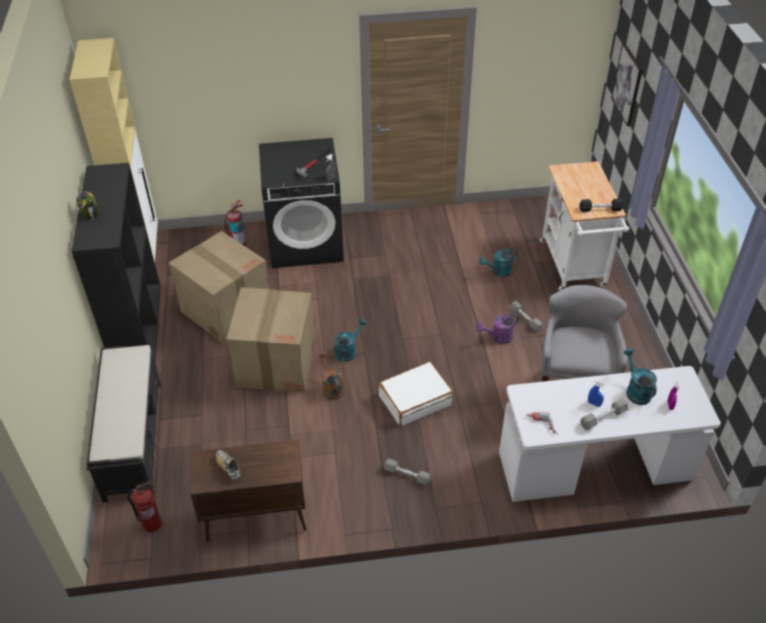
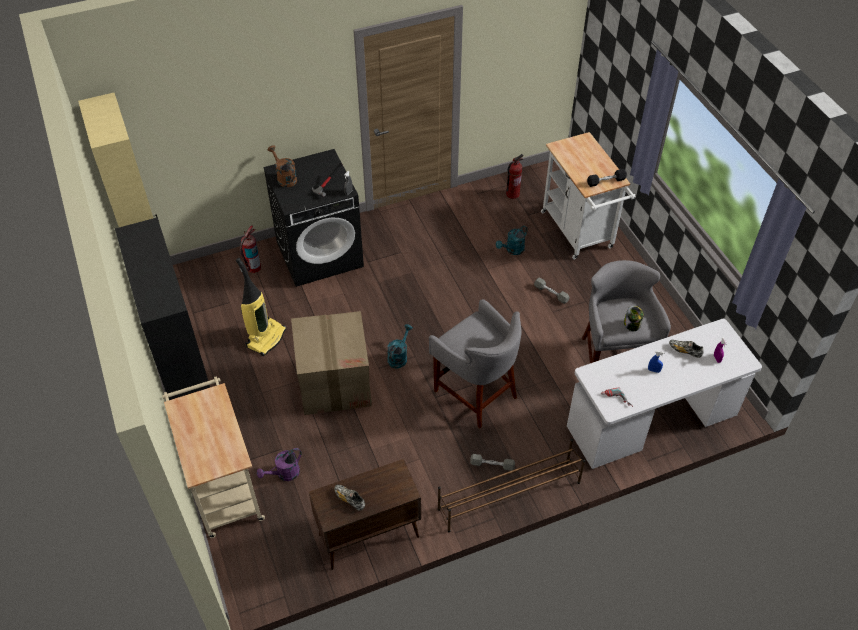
camera: 15 degrees left, 5 degrees up
jar [76,192,100,221] -> jar moved to [624,306,643,331]
black bench [86,345,161,503] -> beige cart [162,376,265,538]
fire extinguisher [127,481,162,532] -> fire extinguisher moved to [506,154,523,199]
cardboard box [168,231,269,343] -> vacuum cleaner [236,258,286,356]
brown watering can [319,352,344,400] -> brown watering can moved to [268,145,297,187]
white suitcase [378,362,453,427] -> grey stool [429,299,521,429]
purple watering can [477,313,519,344] -> purple watering can moved to [257,448,302,481]
grey dumbbell [581,398,628,430] -> none
picture [611,43,643,126] -> none
turquoise watering can [623,348,657,405] -> shoe [669,340,704,358]
none -> brown shoe rack [438,439,585,532]

